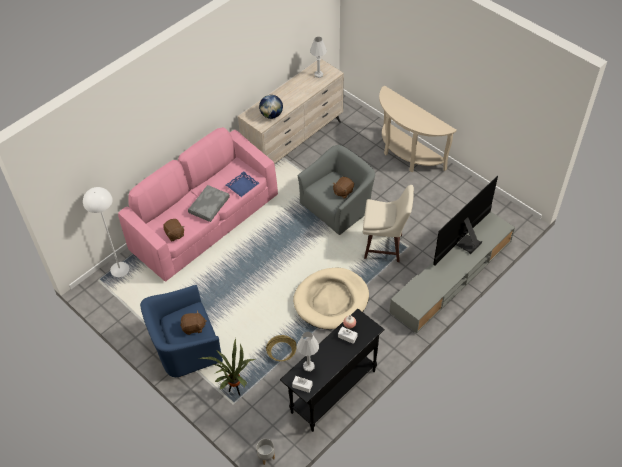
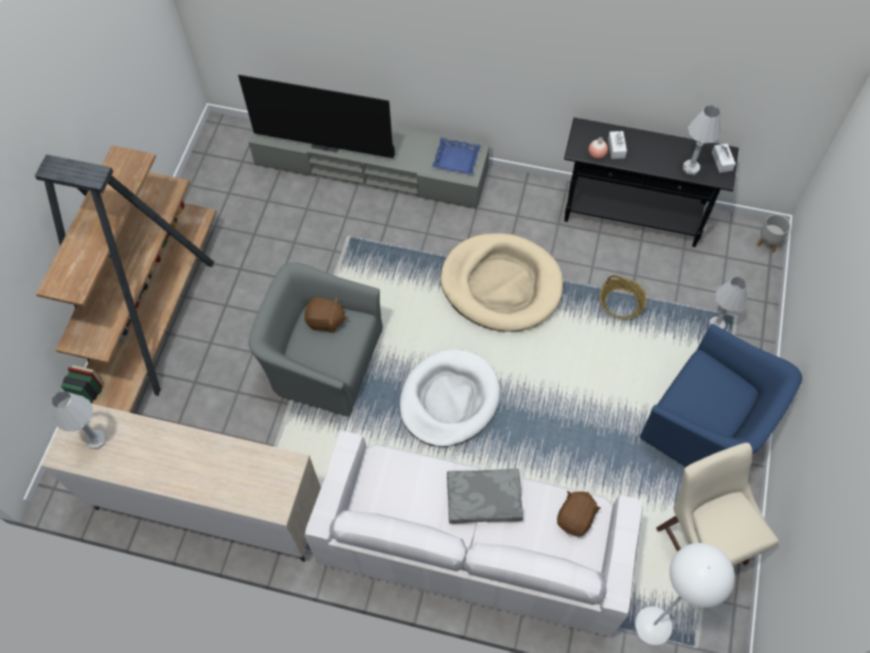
camera: 120 degrees left, 10 degrees up
pink sofa [118,127,278,282] -> white sofa [304,431,643,637]
brown plush toy [180,311,207,335] -> none
potted plant [199,338,255,396] -> white table lamp [709,277,747,330]
blue tray [226,171,259,197] -> blue tray moved to [432,138,481,175]
globe [259,95,283,119] -> none
beige stool [363,185,414,262] -> beige stool moved to [656,443,779,566]
beige console table [379,85,457,172] -> brown bookcase [35,145,217,413]
none -> white dog bed [399,349,500,447]

